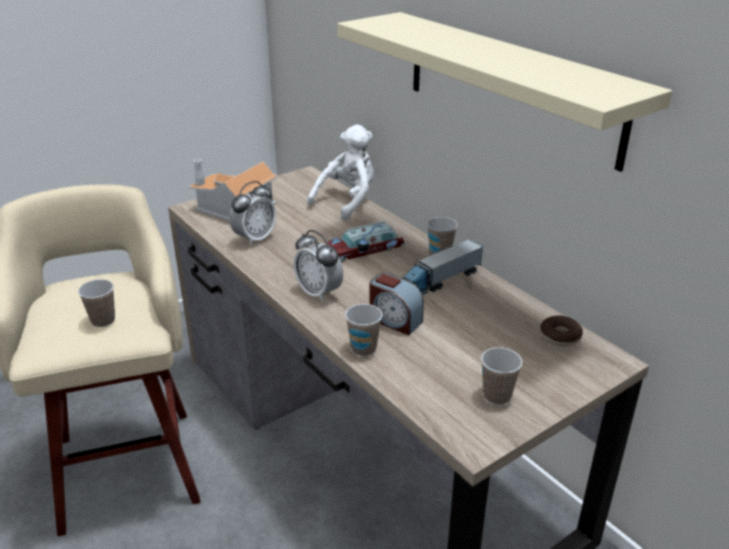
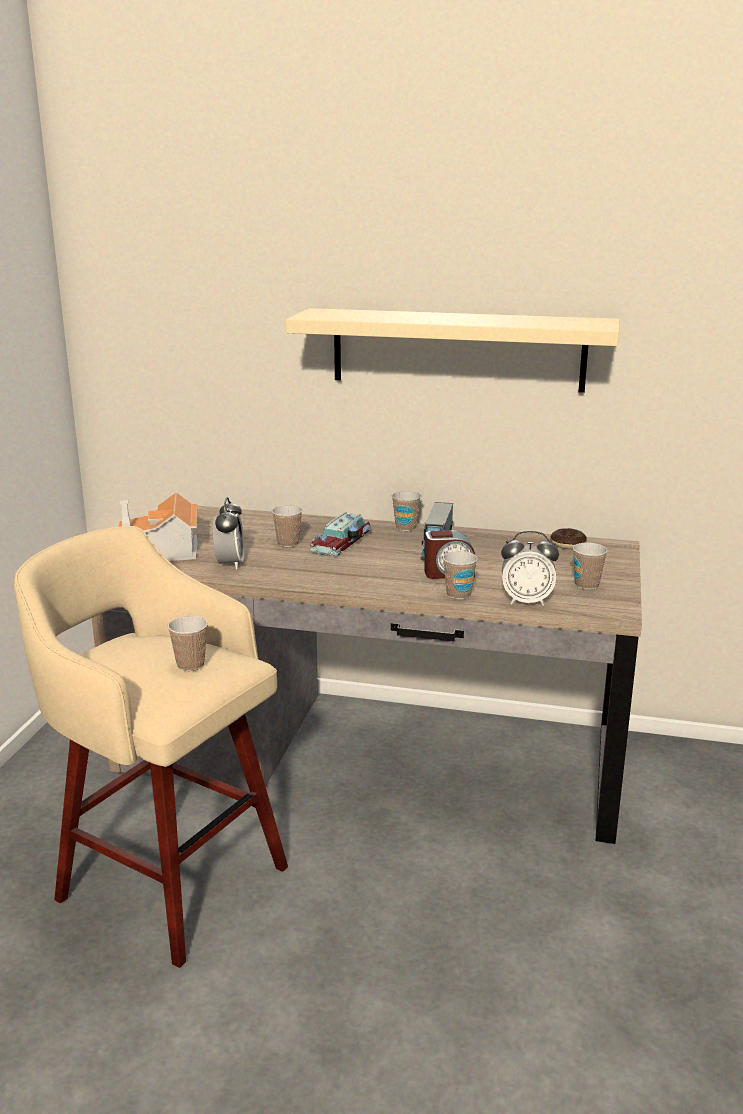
camera: 40 degrees left, 10 degrees down
alarm clock [294,230,343,302] -> alarm clock moved to [501,531,559,606]
white plush toy [307,124,374,221] -> none
none -> cup [272,505,303,547]

